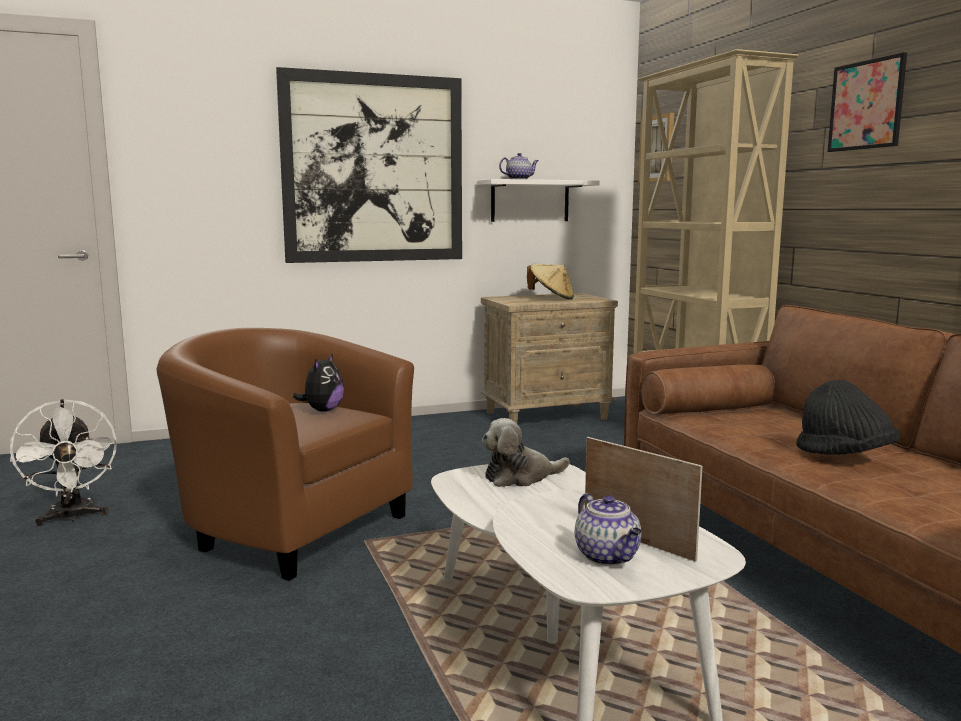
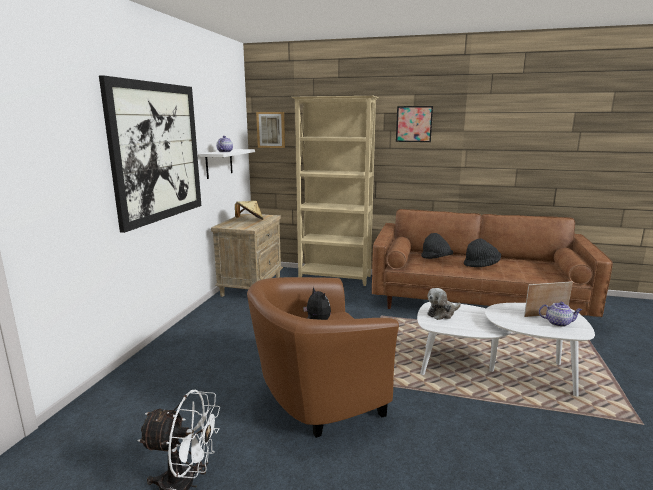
camera: 55 degrees left, 5 degrees up
plush toy [482,418,570,487] -> plush toy turned 45 degrees clockwise [427,288,461,320]
none -> black hat [421,233,453,259]

